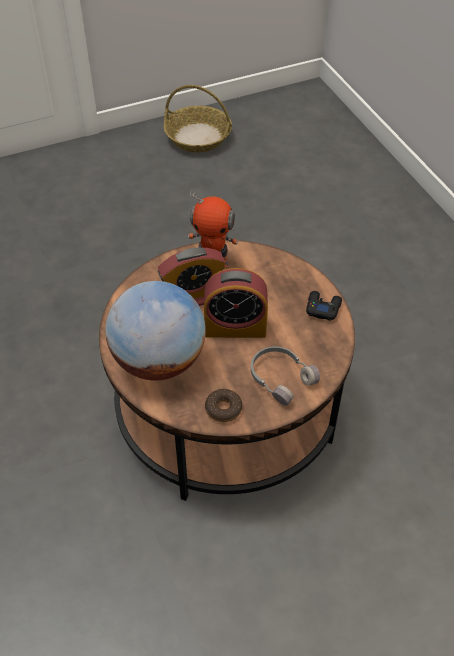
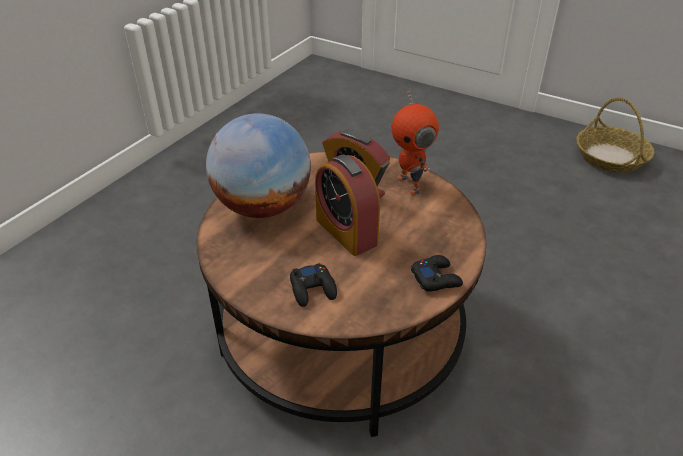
camera: 55 degrees right, 10 degrees down
donut [205,389,242,422] -> none
grey headphones [251,346,320,406] -> black game controller [290,263,337,307]

